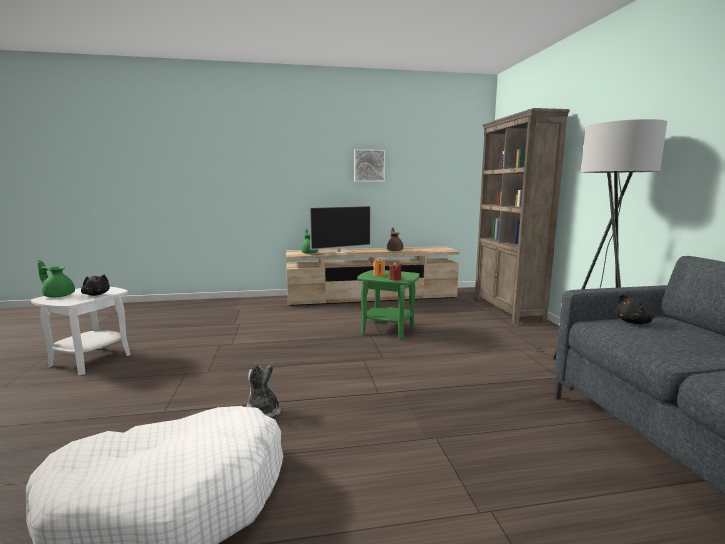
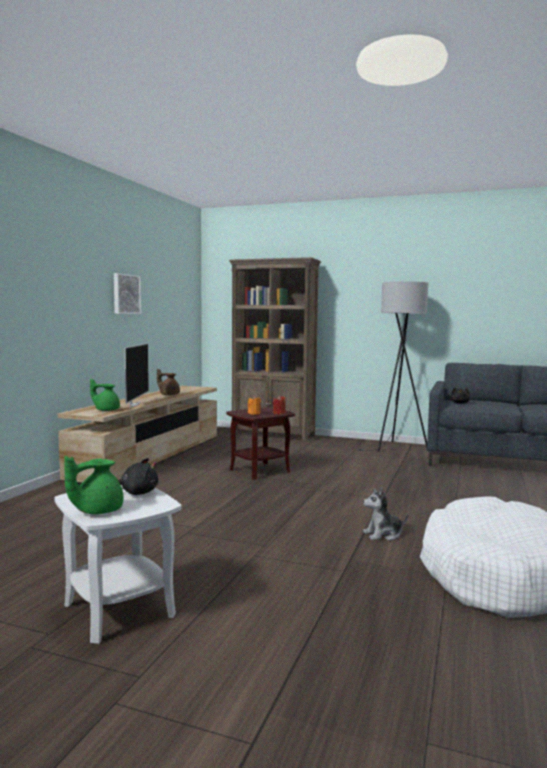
camera: 60 degrees left, 5 degrees down
green side table [357,270,420,340] -> brown side table [226,407,295,480]

